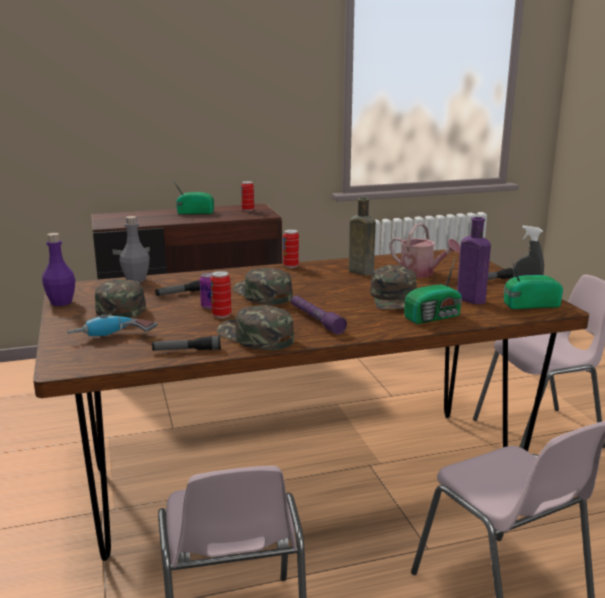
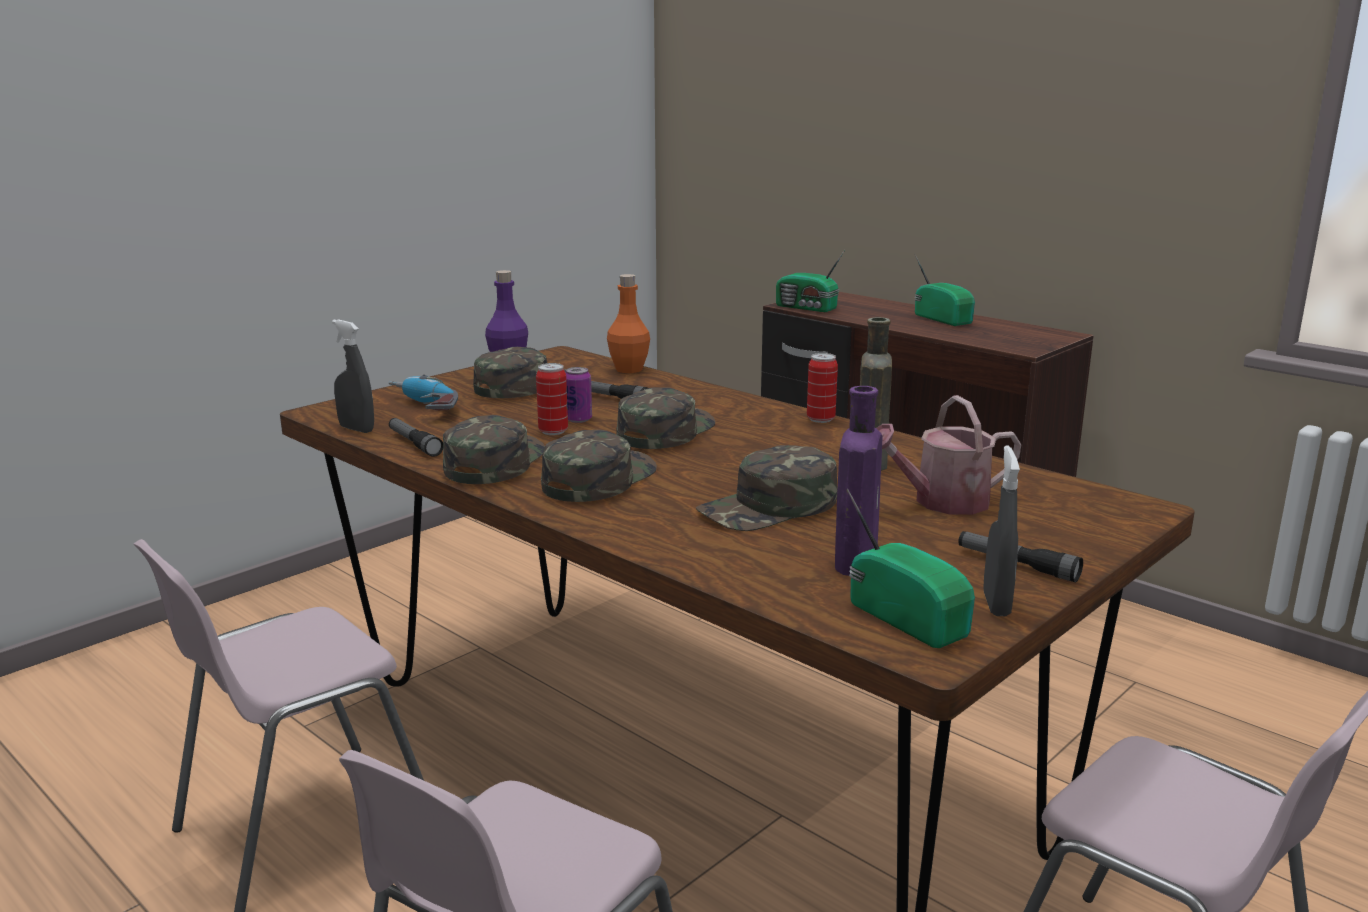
camera: 60 degrees right, 0 degrees up
grey bottle [119,216,150,283] -> orange bottle [607,274,650,373]
can [241,181,254,211] -> none
purple flashlight [291,295,347,335] -> green cap [541,430,657,502]
watering can [389,223,460,278] -> watering can turned 60 degrees clockwise [876,395,1022,515]
radio [404,258,462,324] -> radio moved to [776,250,845,312]
none -> grey spray bottle [332,320,374,433]

